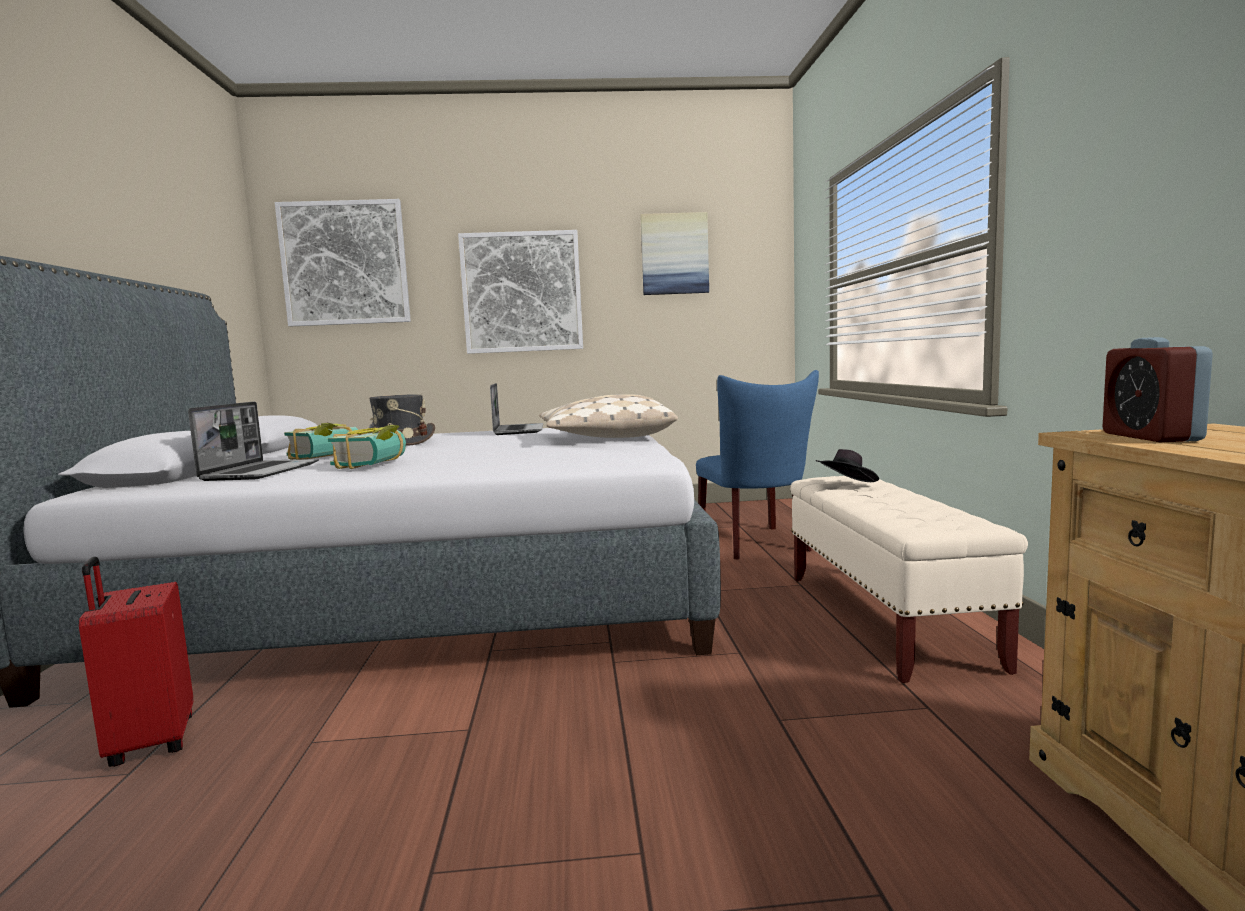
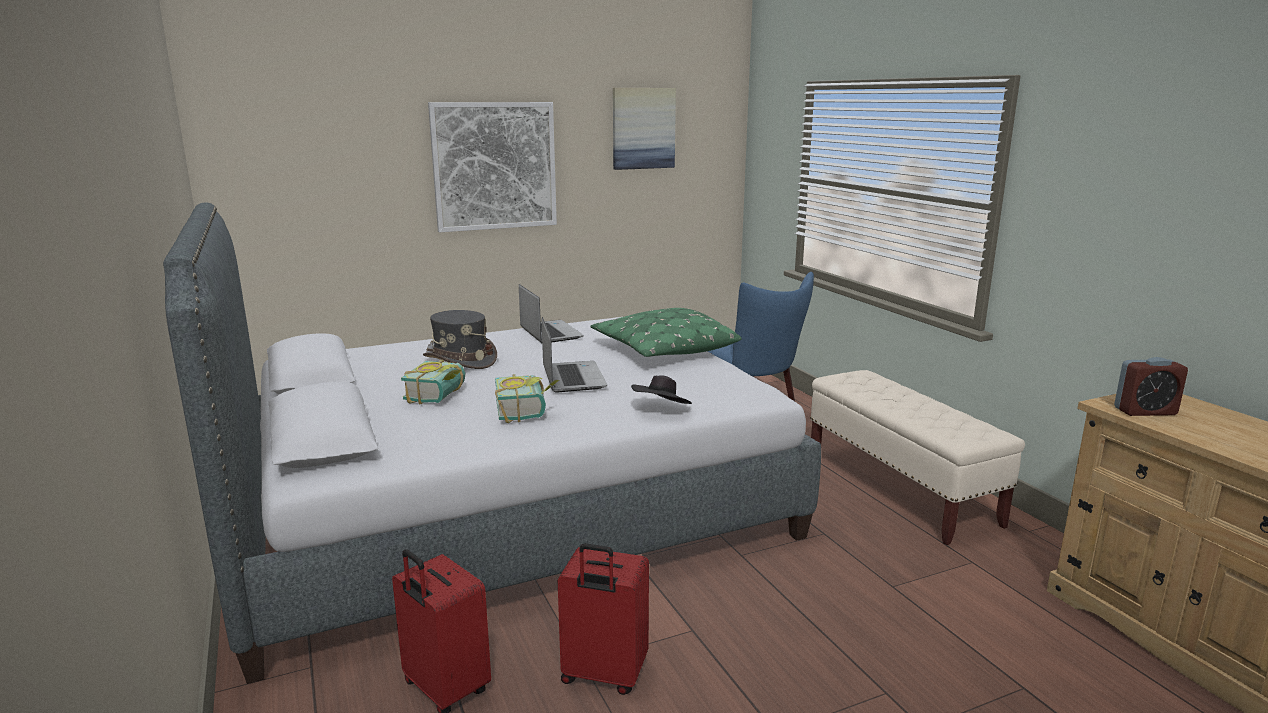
camera: 20 degrees left, 10 degrees up
laptop [188,402,319,481] -> laptop moved to [542,317,607,393]
picture [275,199,411,326] -> none
beige pillow [539,394,678,438] -> green pillow [590,308,741,357]
black hat [815,449,879,482] -> black hat moved to [631,375,692,404]
alarm clock [1103,337,1213,442] -> alarm clock turned 75 degrees counterclockwise [1114,357,1188,416]
none -> red suitcase [558,543,649,695]

